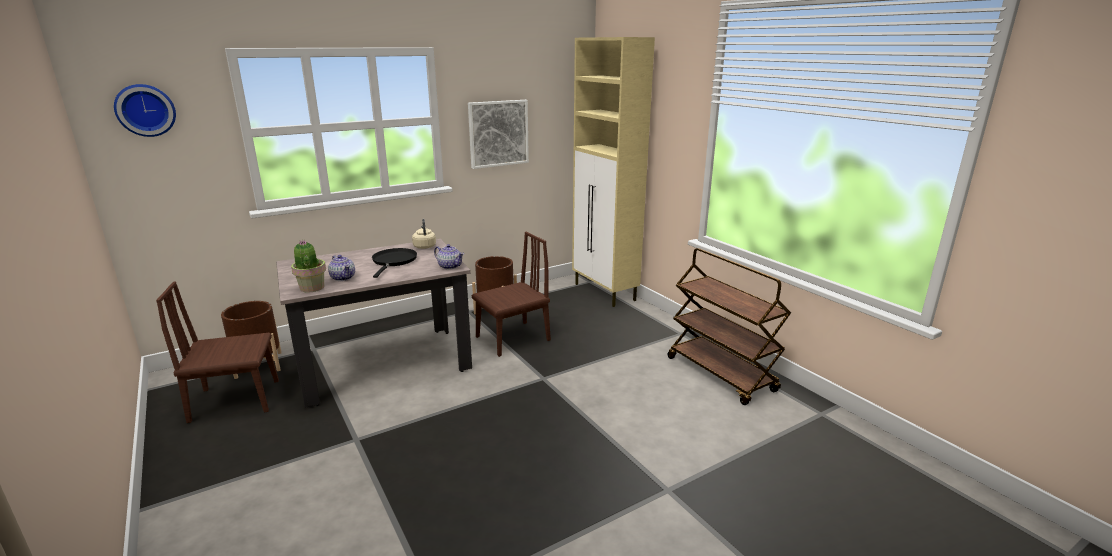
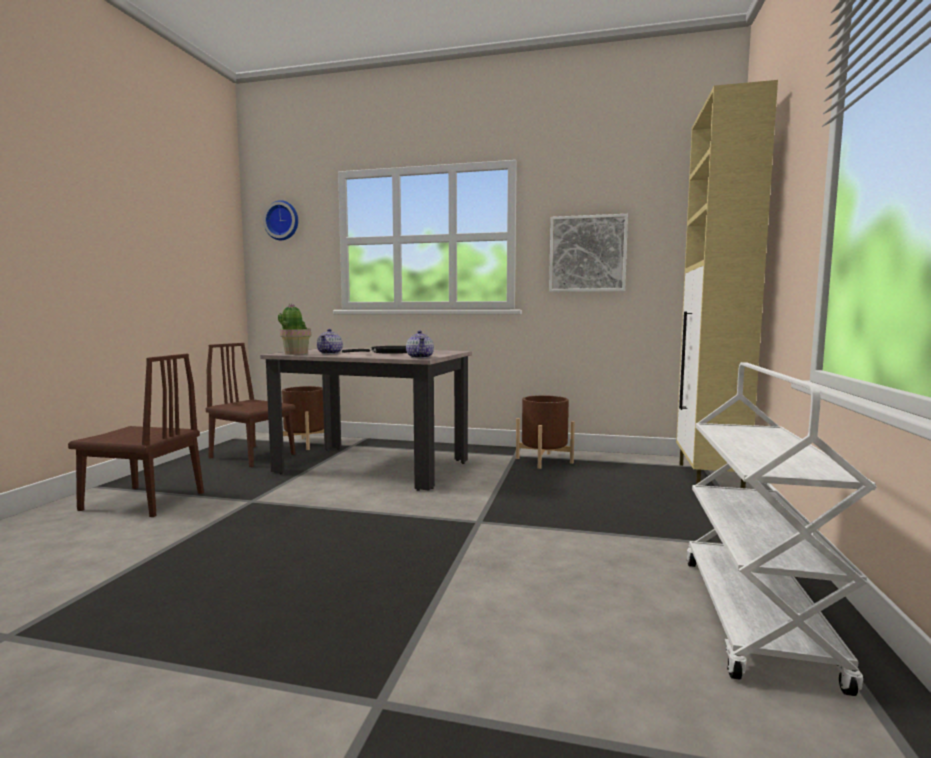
camera: 45 degrees right, 15 degrees down
beige kettle [412,219,436,249] -> none
brown chair [472,231,551,357] -> brown chair moved to [68,354,204,517]
brown cart [667,248,791,405] -> white cart [687,362,877,696]

